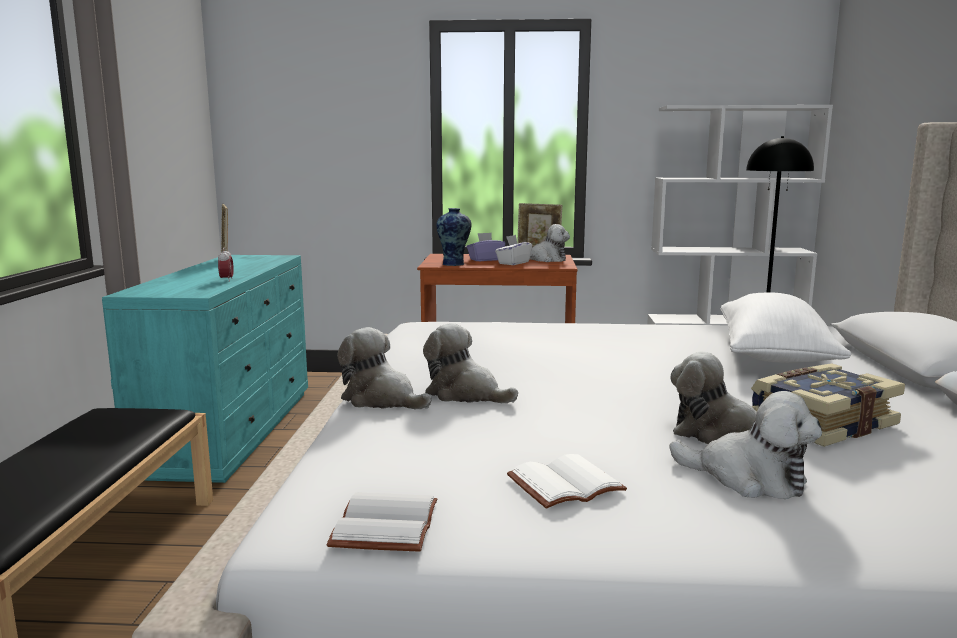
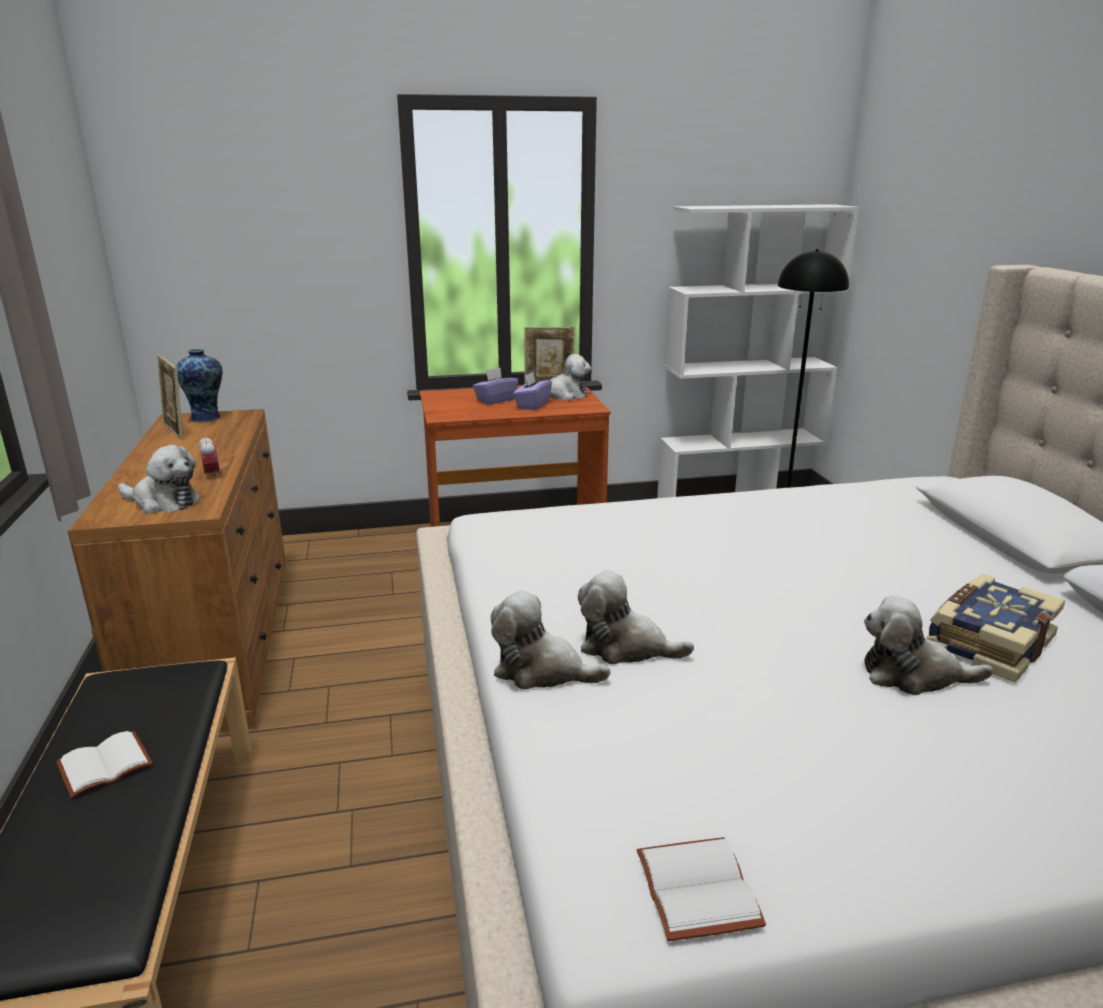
camera: 15 degrees left, 10 degrees up
turquoise dresser [102,255,308,483] -> brown dresser [68,409,286,727]
vase [437,208,471,266] -> vase moved to [176,349,223,422]
white tissue box [495,235,532,265] -> purple tissue box [513,372,552,410]
white book [507,454,627,509] -> white book moved to [56,731,153,798]
plush toy [669,391,822,499] -> plush toy moved to [118,445,201,514]
white pillow [721,293,852,363] -> none

